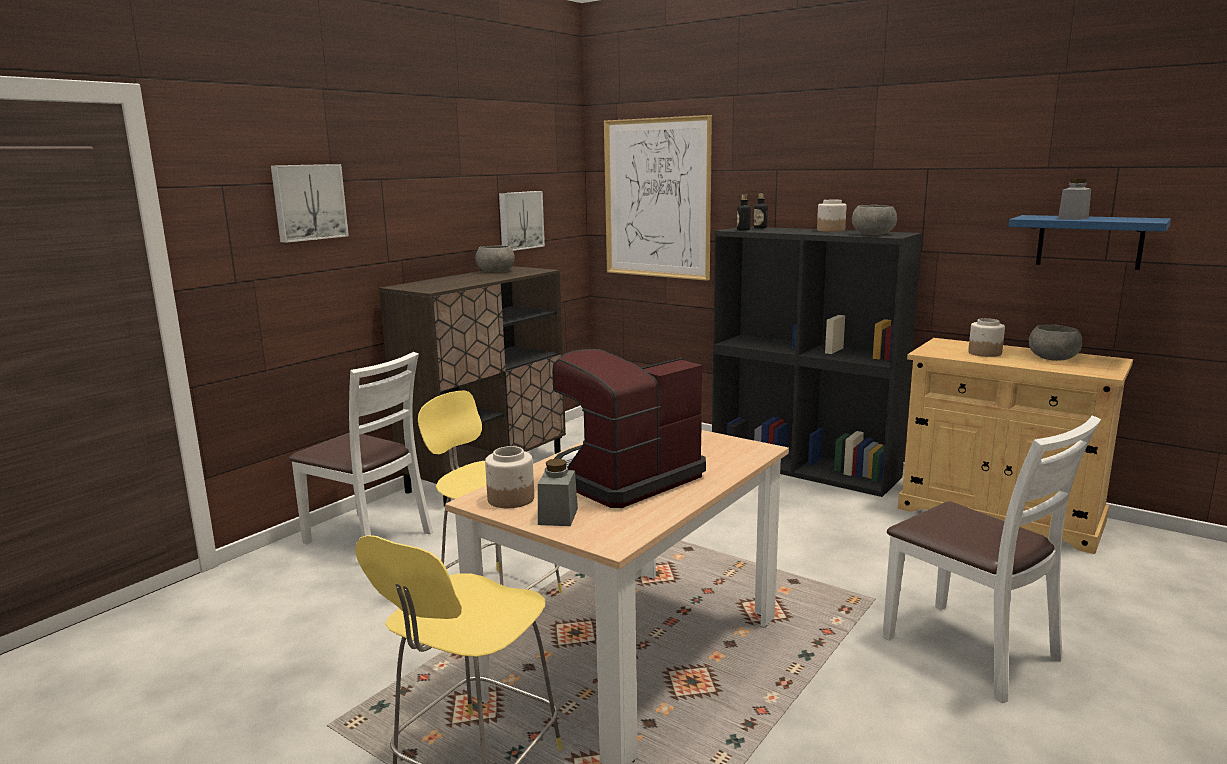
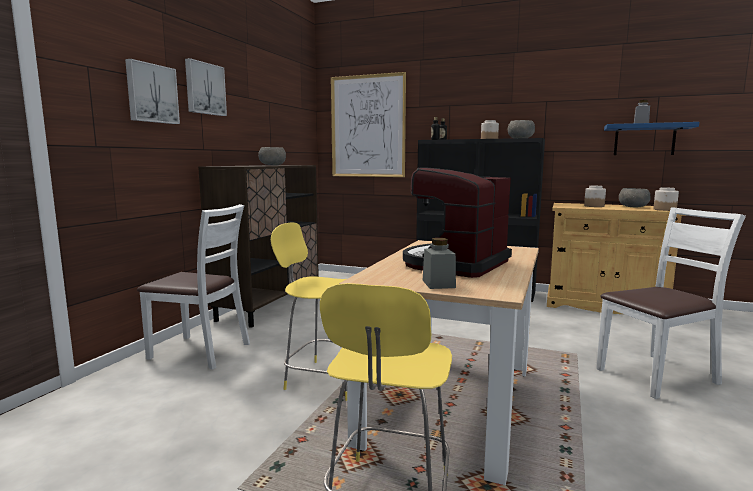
camera: 15 degrees left, 5 degrees down
jar [485,446,534,508] -> jar moved to [653,187,679,211]
picture [499,191,545,251] -> picture moved to [185,58,227,116]
white chair [882,415,1101,703] -> white chair turned 60 degrees counterclockwise [596,207,746,399]

